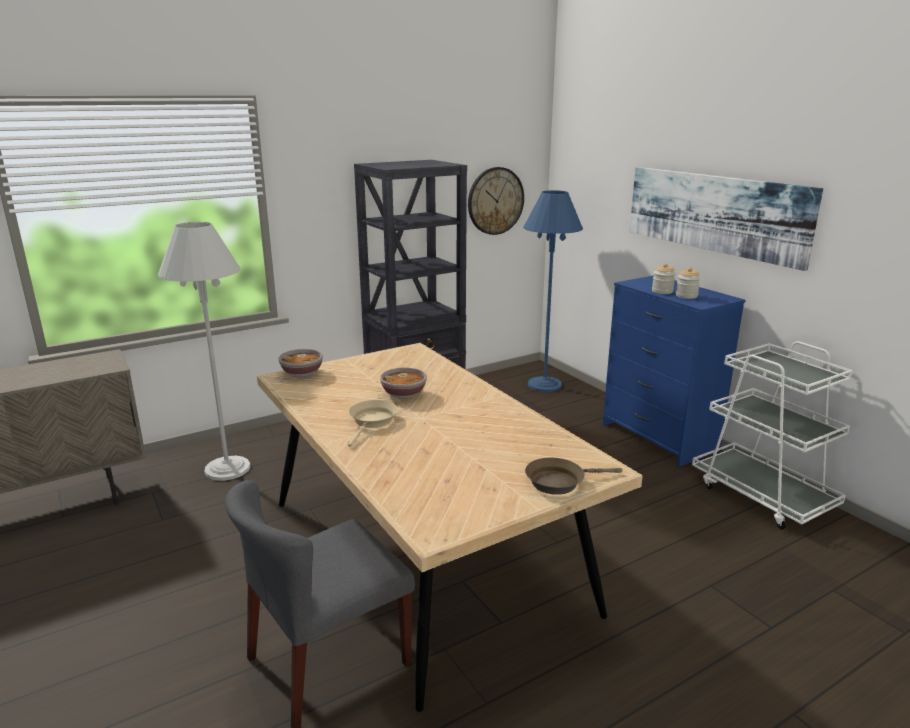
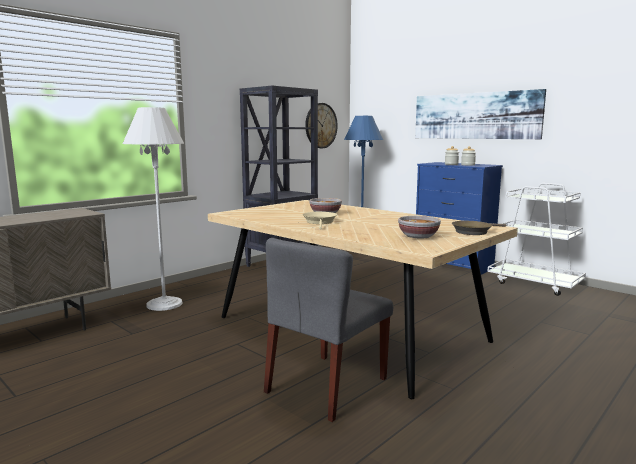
camera: 15 degrees left, 10 degrees down
bowl [279,349,323,377] -> bowl moved to [398,216,441,238]

